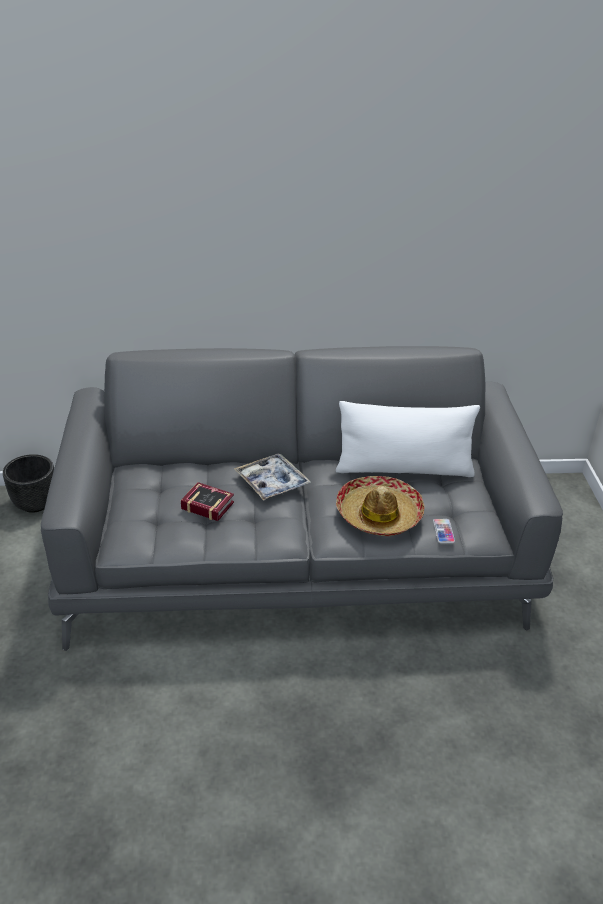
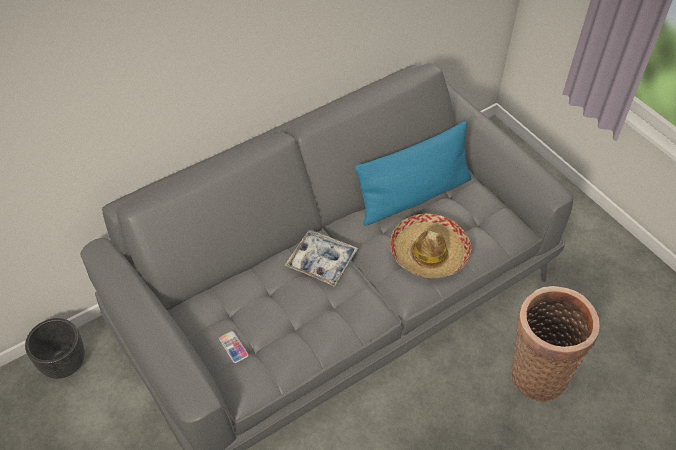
camera: 30 degrees left, 15 degrees up
book [181,482,234,521] -> none
white pillow [336,401,480,477] -> blue pillow [355,121,472,226]
phone [433,519,455,543] -> phone moved to [219,331,248,363]
none -> basket [511,286,600,402]

